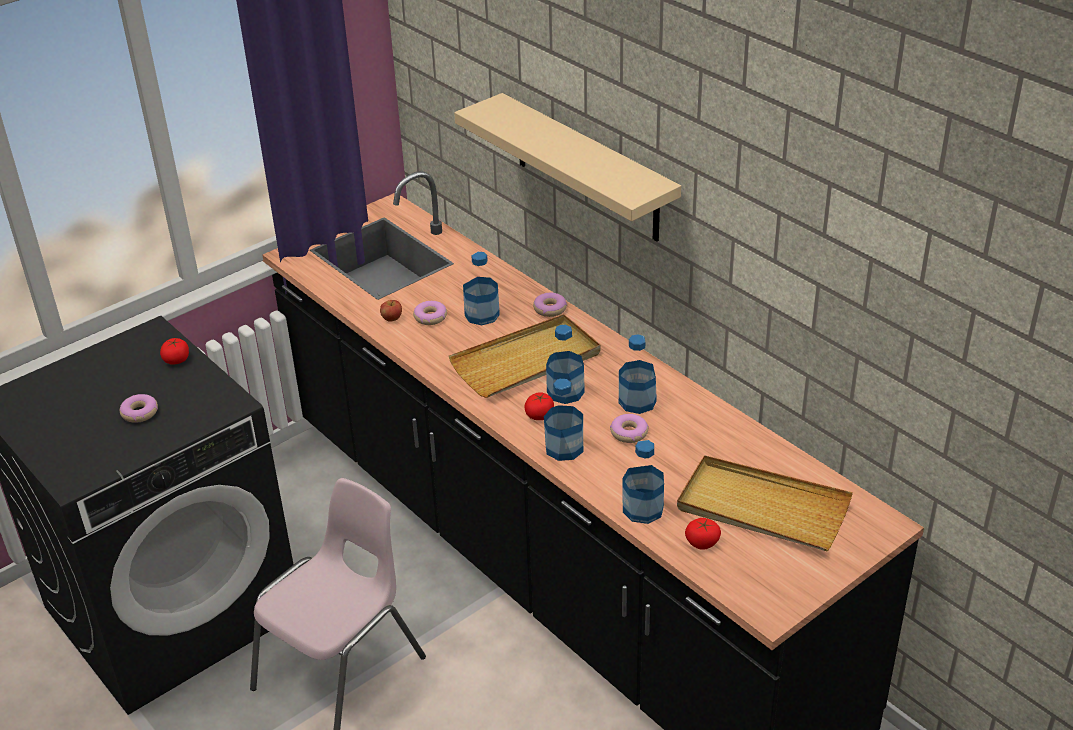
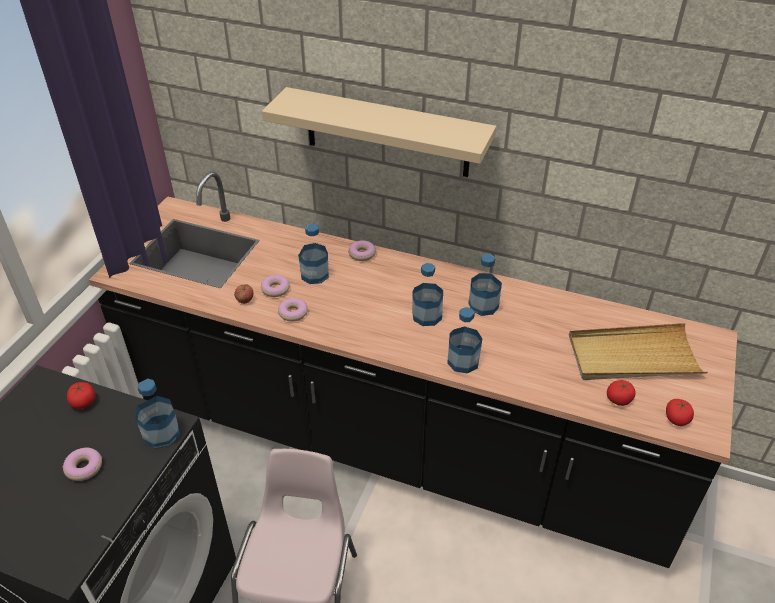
camera: 30 degrees left, 5 degrees up
beige tray [449,314,601,398] -> none
tomato [525,392,554,420] -> tomato moved to [666,399,694,426]
donut [610,414,649,443] -> donut moved to [278,298,308,322]
bottle [623,440,664,524] -> bottle moved to [135,379,180,449]

